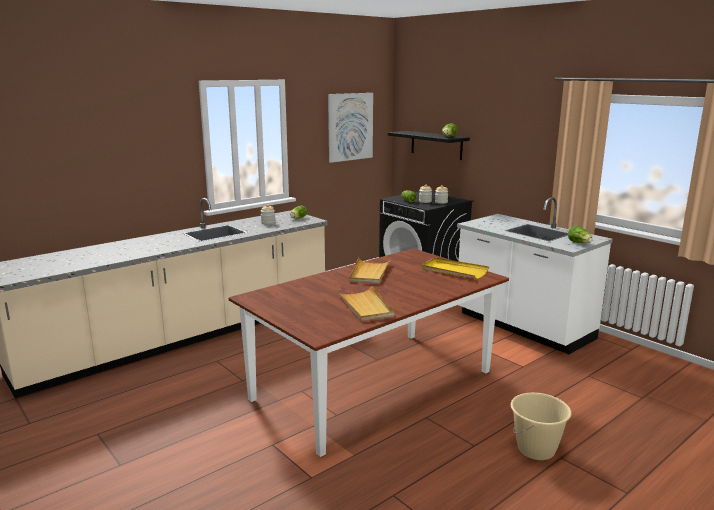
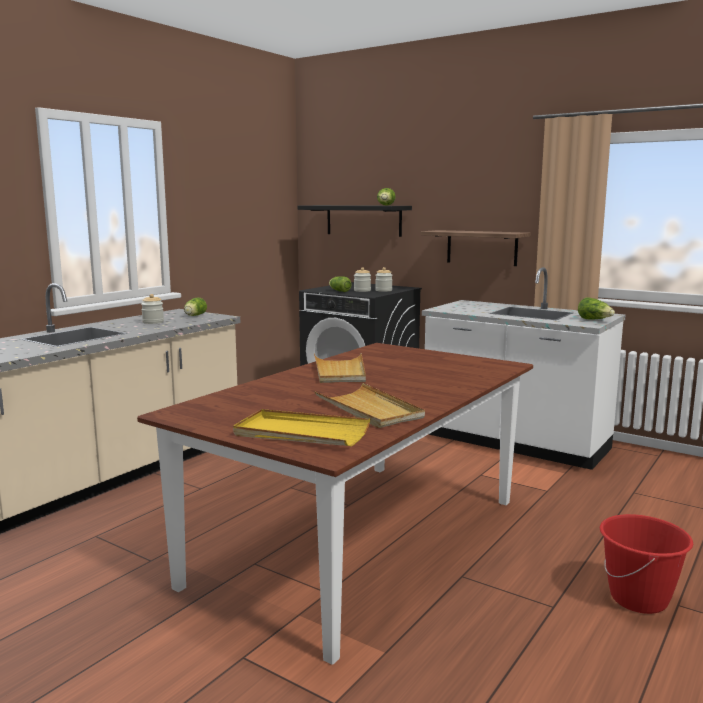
camera: 15 degrees left, 5 degrees down
picture [328,93,373,163] -> none
yellow tray [422,258,489,279] -> yellow tray moved to [233,409,370,446]
beige bucket [511,393,571,460] -> red bucket [600,514,693,614]
none -> shelf [421,230,531,266]

